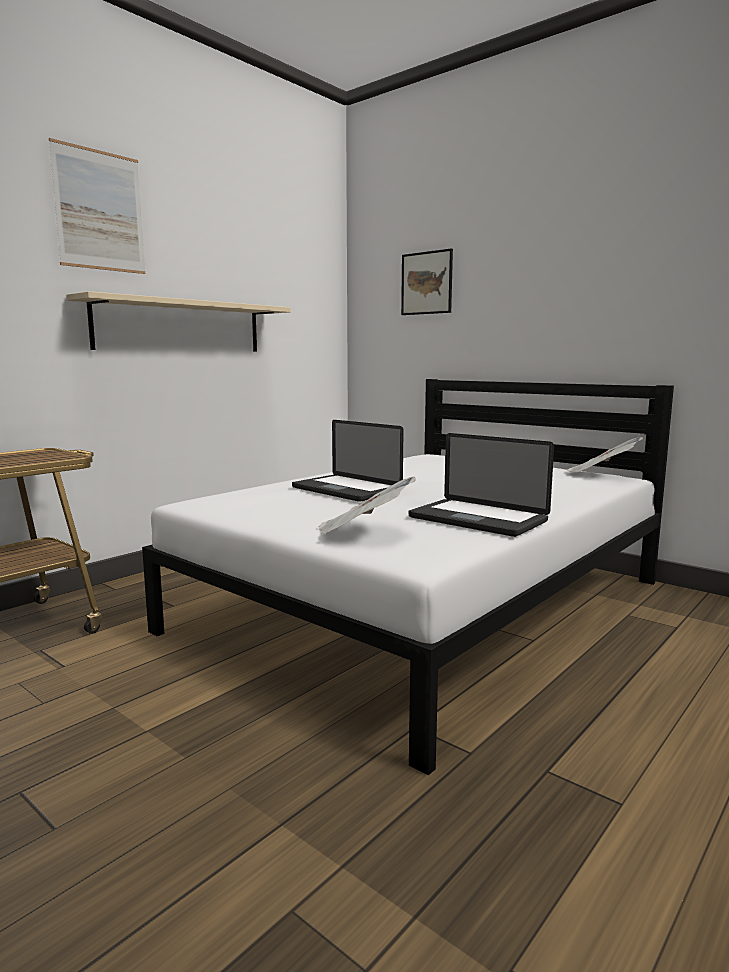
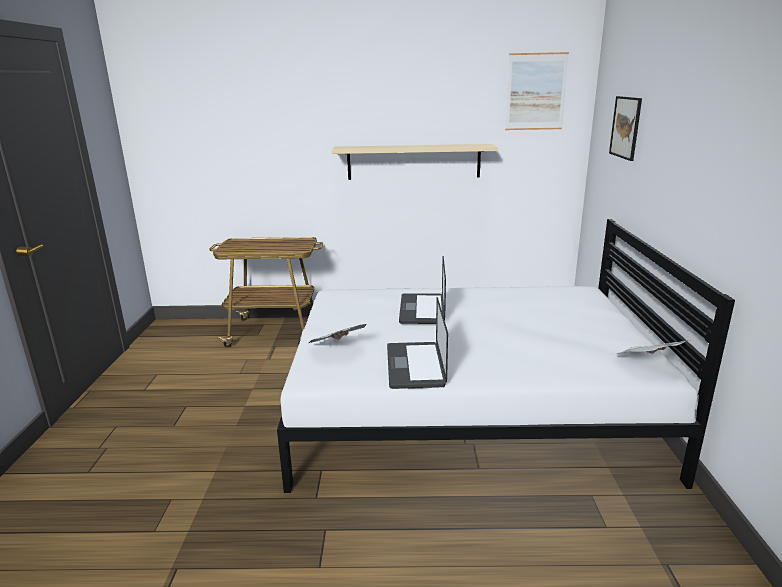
camera: 50 degrees right, 10 degrees up
picture [49,138,145,274] -> picture moved to [505,52,569,130]

